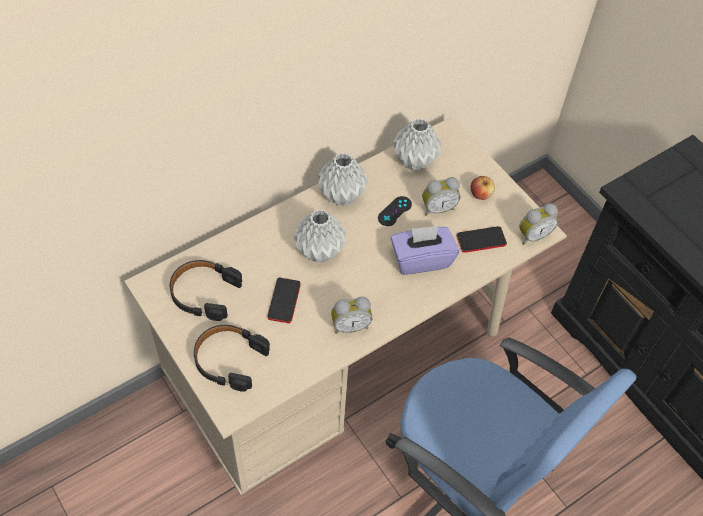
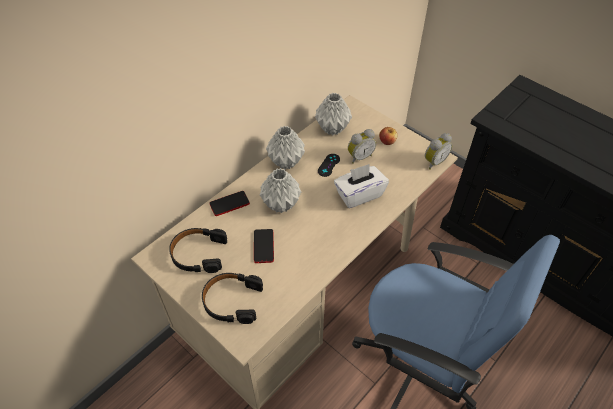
camera: 10 degrees left, 5 degrees down
alarm clock [331,296,372,334] -> none
purple tissue box [391,226,459,275] -> white tissue box [334,164,389,208]
phone [457,226,507,253] -> phone moved to [209,191,250,216]

